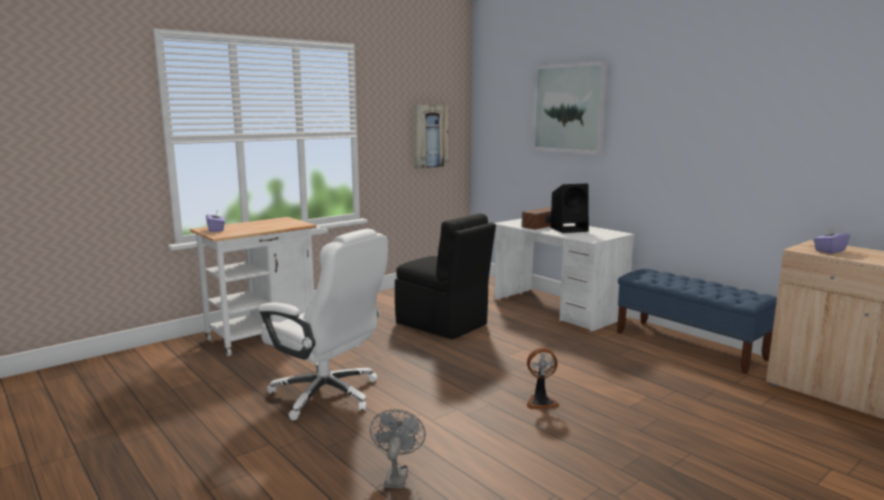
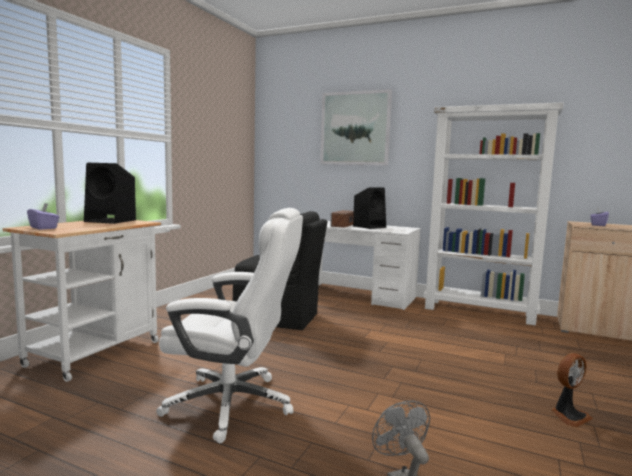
camera: 25 degrees left, 5 degrees down
picture [414,105,448,169] -> none
fan [527,348,559,409] -> fan moved to [551,353,593,427]
blue bench [617,268,777,374] -> white bookcase [423,103,564,326]
none -> black speaker [84,163,136,224]

